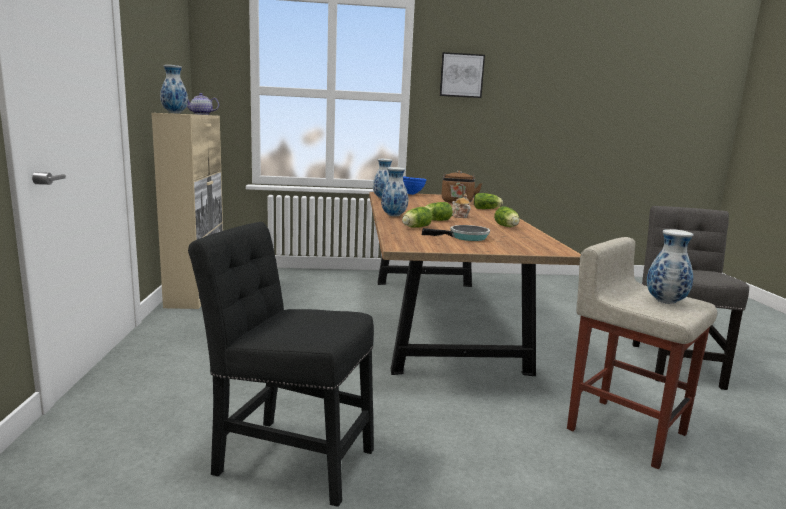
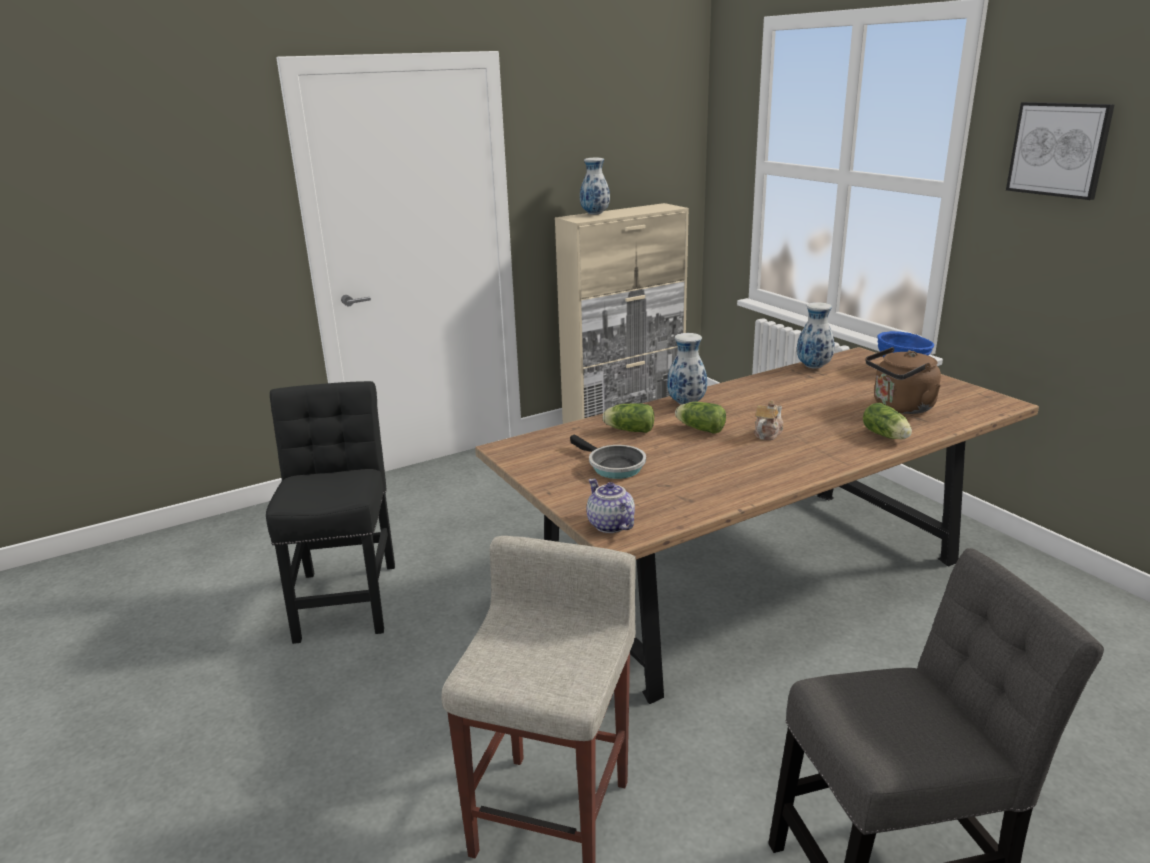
camera: 65 degrees right, 10 degrees up
teapot [187,93,219,115] -> teapot moved to [587,479,635,533]
lettuce [494,206,520,227] -> none
vase [647,229,694,304] -> none

